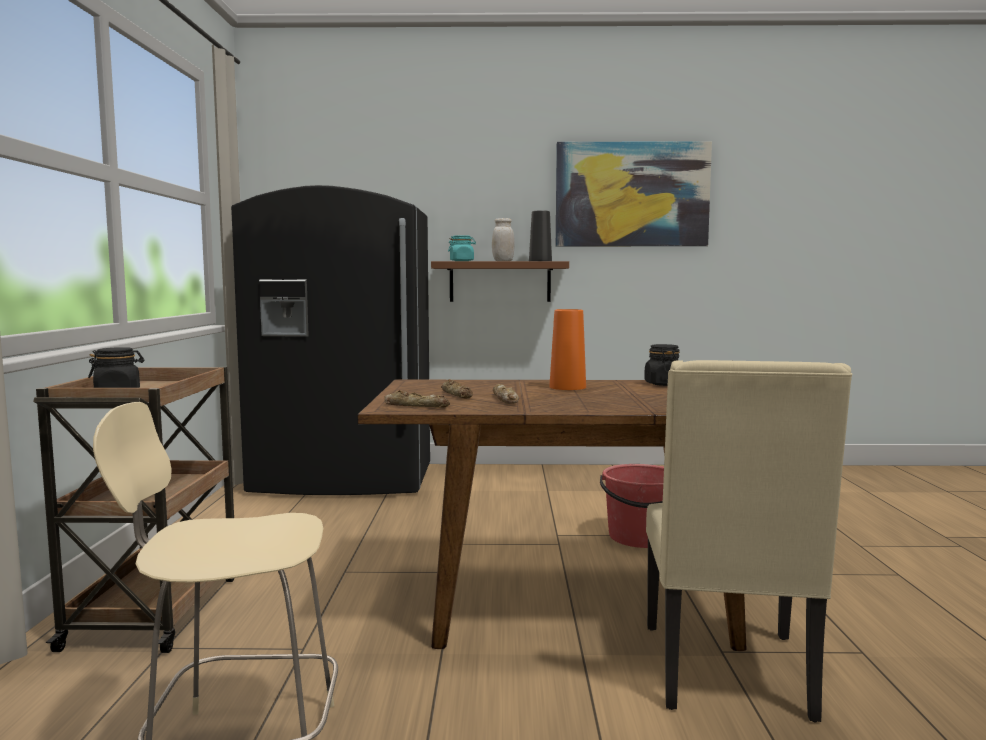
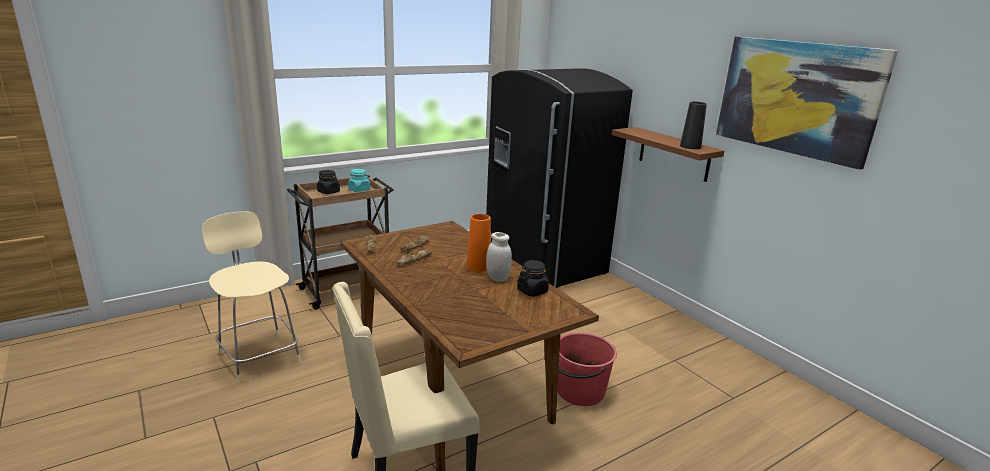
camera: 55 degrees right, 15 degrees up
turquoise jar [448,235,476,261] -> turquoise jar moved to [348,169,370,192]
white jar [492,218,515,261] -> white jar moved to [486,232,512,282]

